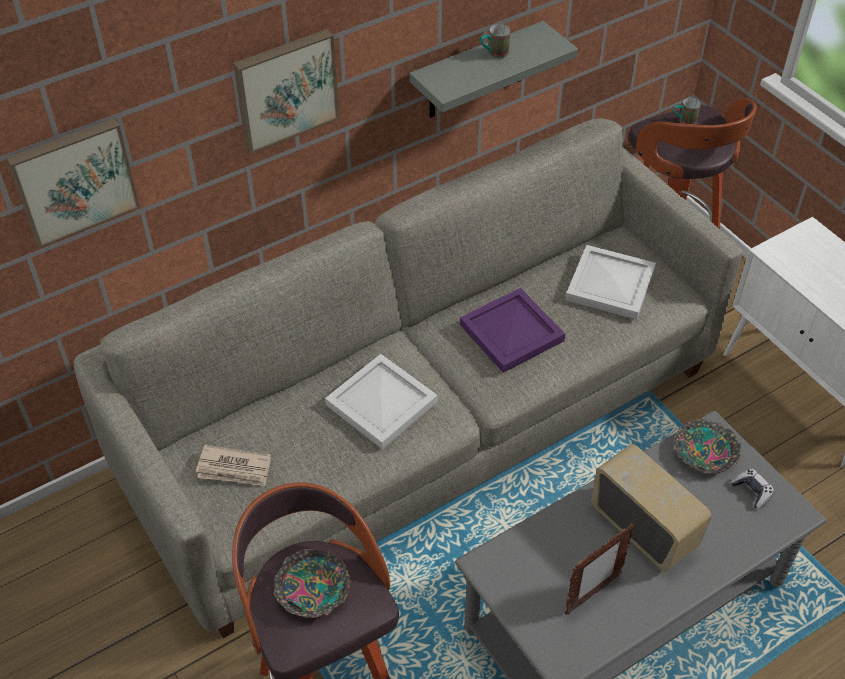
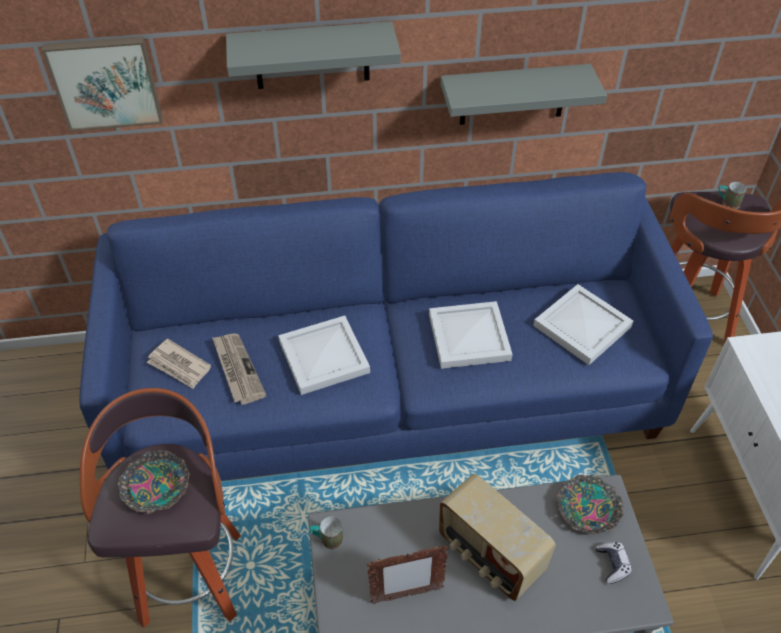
camera: 25 degrees right, 0 degrees up
grey sofa [74,118,743,638] -> blue sofa [79,172,713,481]
picture [233,29,339,154] -> grey shelf [226,21,401,89]
purple tray [460,288,565,373] -> white tray [429,301,513,369]
mug [480,24,510,59] -> mug moved to [310,516,343,550]
radio [592,444,712,572] -> radio turned 150 degrees clockwise [439,474,556,601]
none -> newspaper [212,333,266,405]

